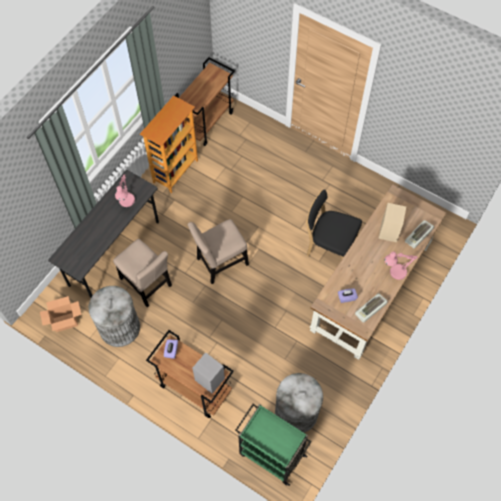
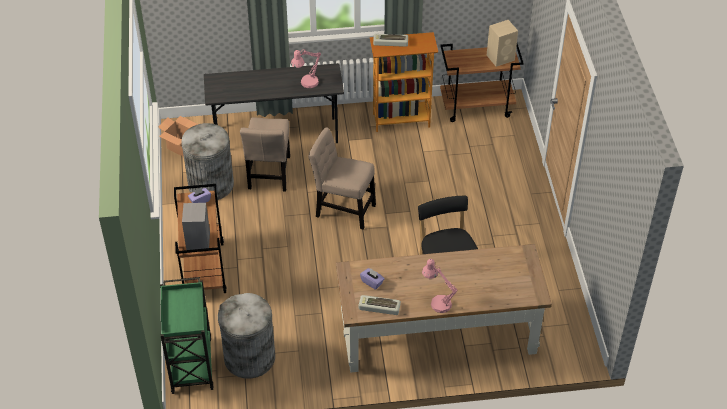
camera: 50 degrees right, 15 degrees down
beige speaker [378,203,406,242] -> beige speaker moved to [487,20,518,67]
keyboard [405,220,434,248] -> keyboard moved to [373,34,408,47]

